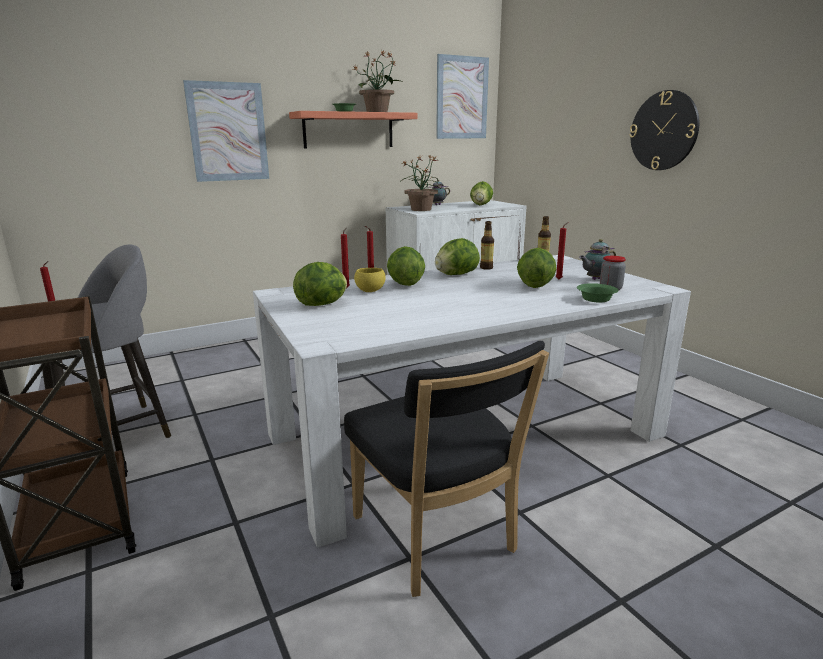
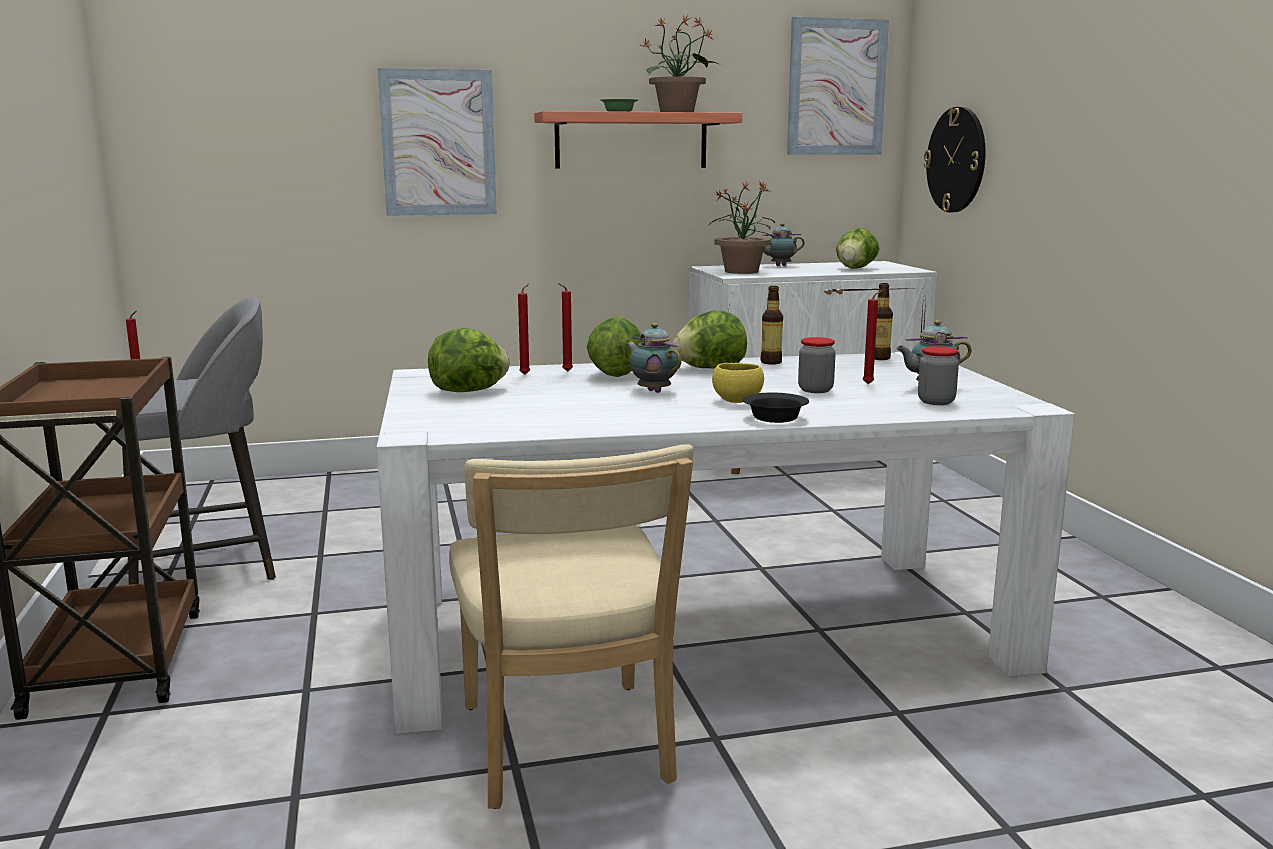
camera: 15 degrees right, 5 degrees down
black chair [344,341,549,597] -> beige chair [449,444,694,809]
yellow bowl [354,268,386,292] -> yellow bowl moved to [712,363,764,403]
lettuce [517,248,556,288] -> jar [798,337,836,393]
green bowl [577,283,619,303] -> none
wall clock [629,90,699,170] -> wall clock moved to [924,107,986,212]
none -> teapot [626,323,681,393]
none -> black bowl [743,393,809,423]

